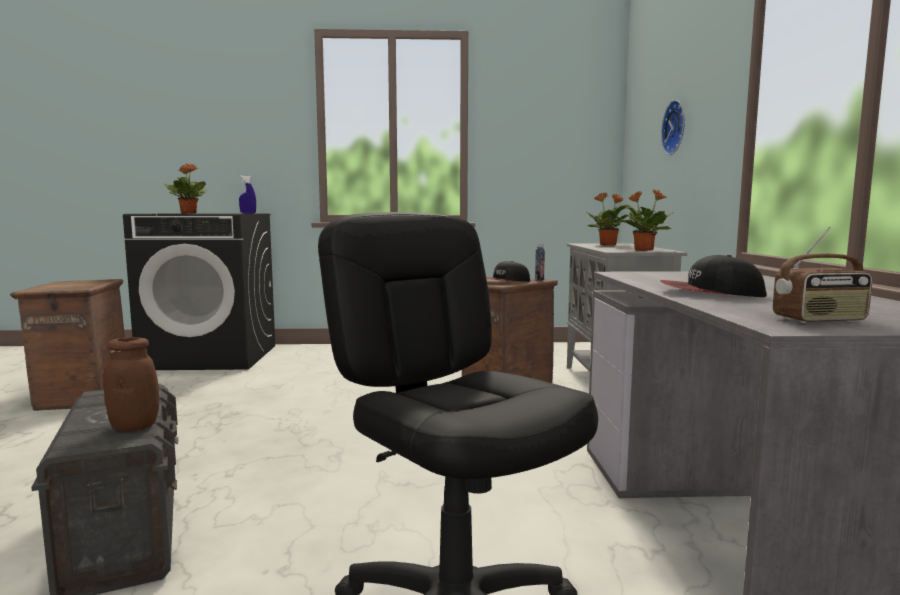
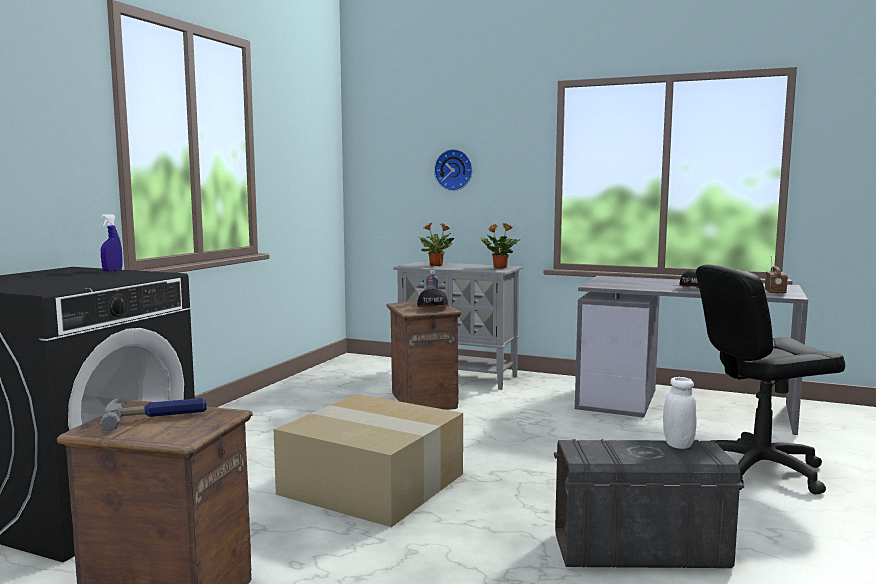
camera: 65 degrees left, 0 degrees up
brown jar [103,337,159,432] -> white jar [663,377,697,449]
potted plant [164,164,206,214] -> none
none -> hammer [100,397,207,431]
none -> cardboard box [274,394,463,527]

